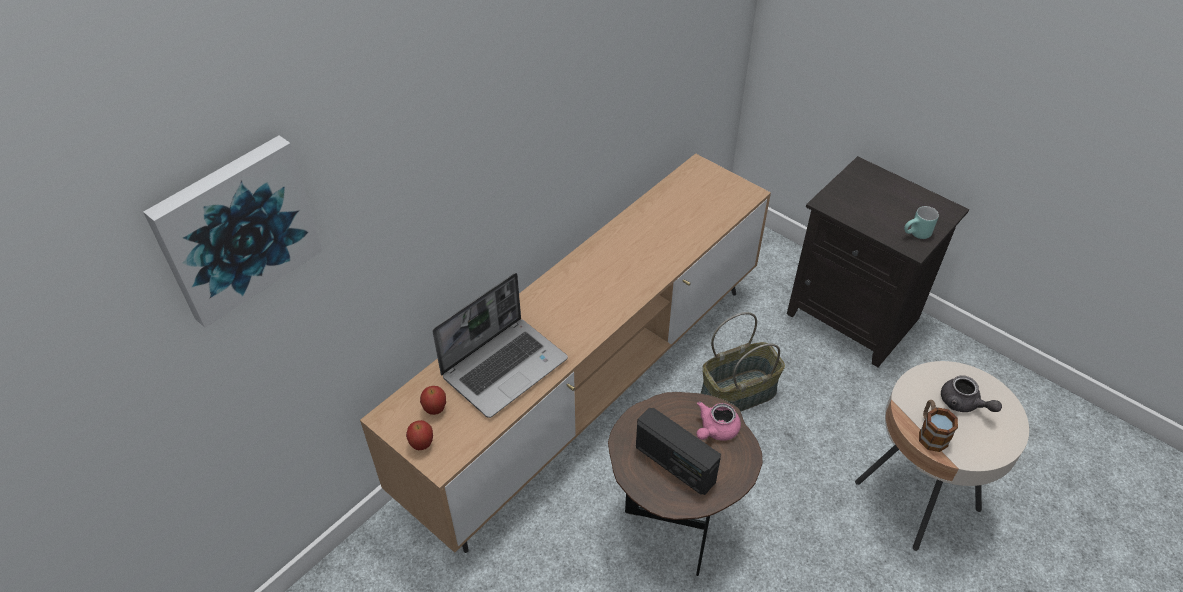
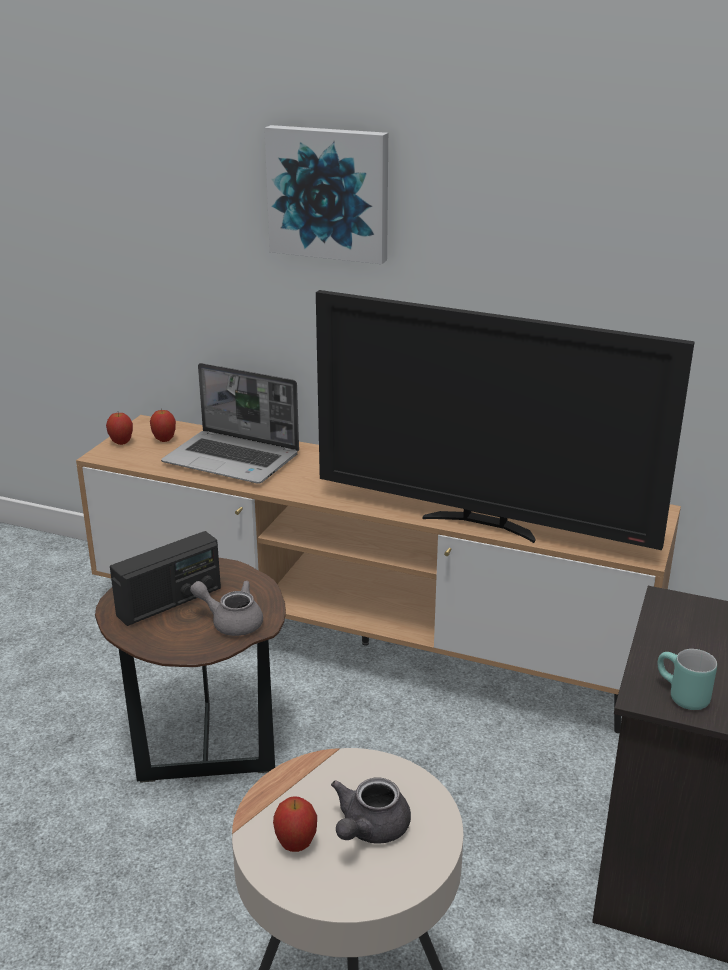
camera: 70 degrees right, 20 degrees down
picture [143,135,323,328] -> picture moved to [264,125,388,264]
radio [636,408,721,495] -> radio turned 150 degrees counterclockwise [110,531,221,626]
pink teapot [696,401,741,441] -> grey teapot [190,581,263,636]
basket [701,312,785,412] -> none
mug [919,400,958,452] -> none
none -> apple [273,796,317,852]
none -> television [316,290,695,550]

